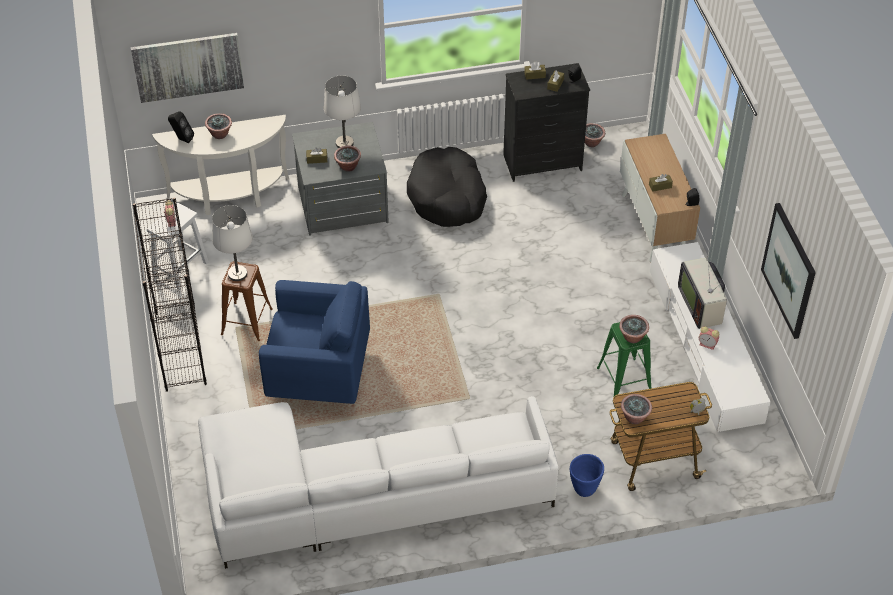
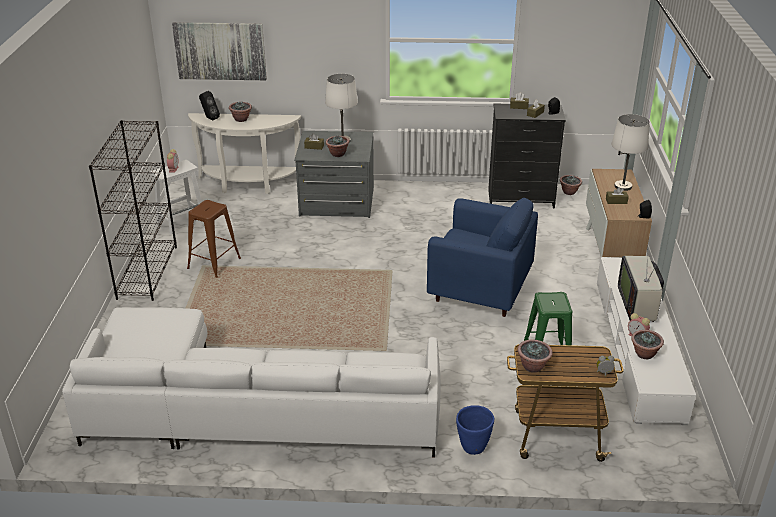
camera: 15 degrees right, 15 degrees down
white table lamp [212,205,253,281] -> white table lamp moved to [611,114,650,191]
blue armchair [259,280,370,404] -> blue armchair moved to [427,198,538,317]
black dog bed [407,147,487,227] -> none
potted plant [619,315,649,343] -> potted plant moved to [631,330,664,359]
picture [761,203,816,339] -> none

